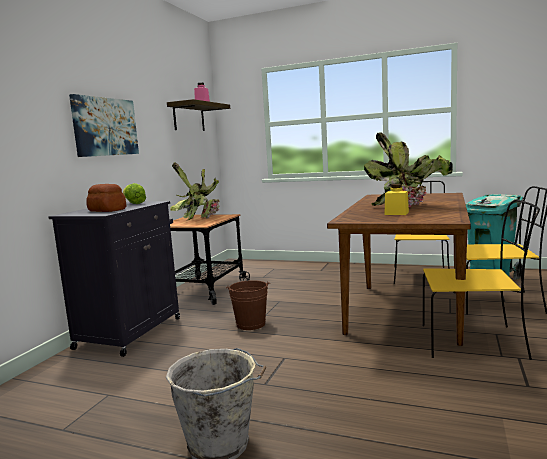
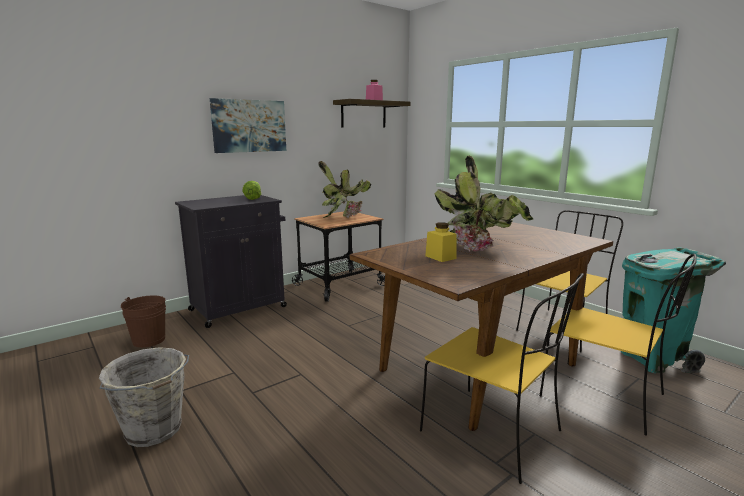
camera: 30 degrees right, 5 degrees up
bread [86,184,126,212] -> none
brown bucket [226,280,270,330] -> brown bucket moved to [121,295,166,348]

